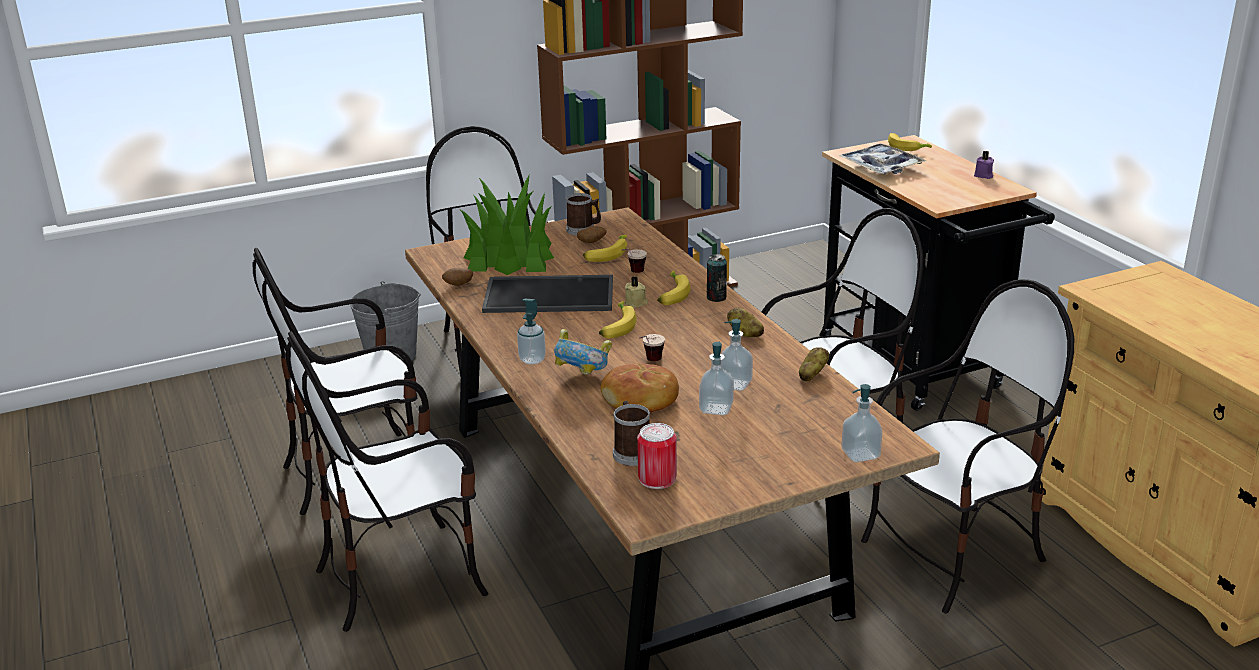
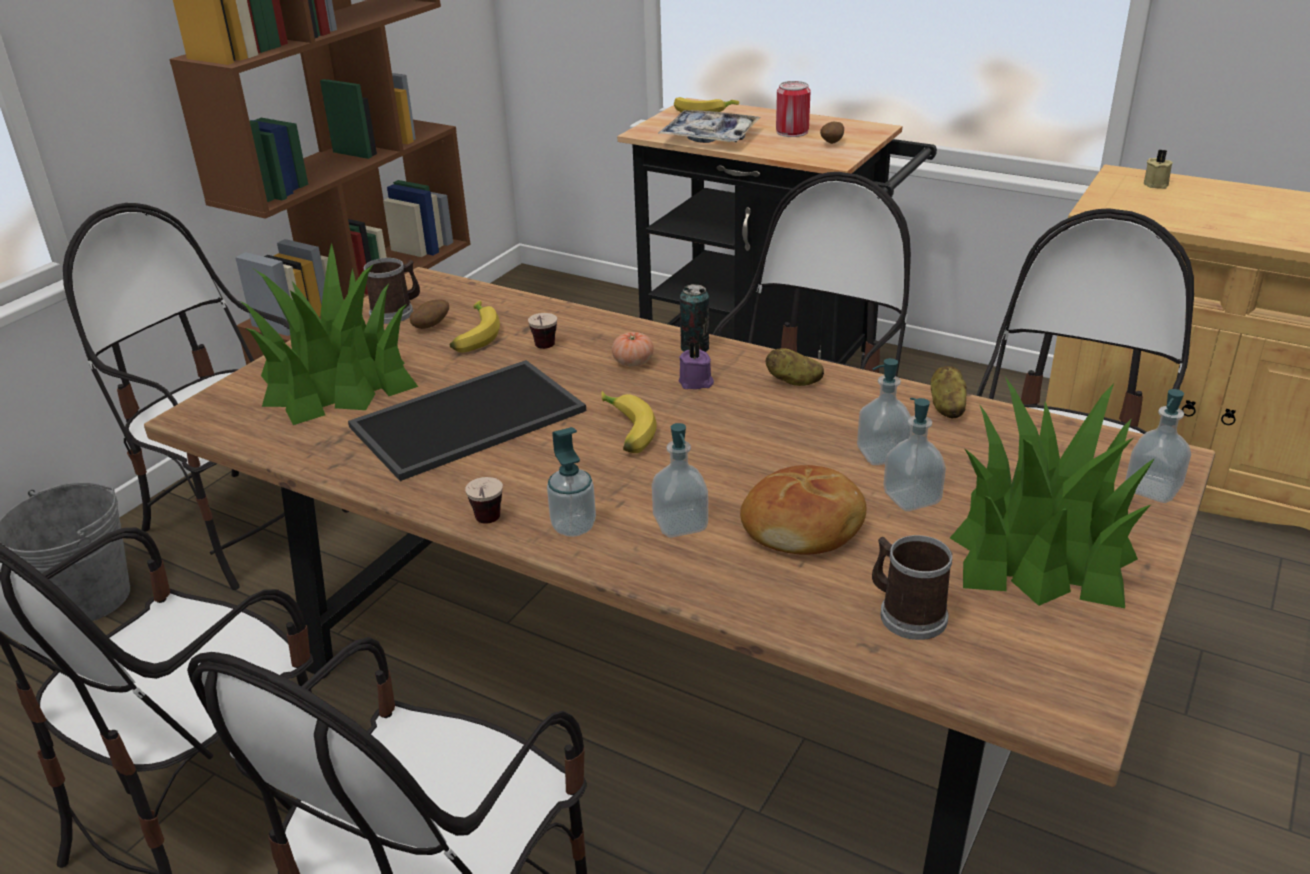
camera: 35 degrees left, 5 degrees up
potato [442,268,473,286] -> potato moved to [820,122,844,144]
bowl [554,329,612,375] -> soap dispenser [652,423,708,537]
beige candle [624,276,648,308] -> beige candle moved to [1144,149,1173,189]
can [637,423,677,489] -> can moved to [776,81,811,137]
cup [639,334,665,361] -> cup moved to [465,477,503,524]
banana [657,270,691,305] -> tomato [612,332,654,367]
purple candle [974,151,994,179] -> purple candle moved to [679,342,714,389]
none -> potted plant [950,377,1155,608]

